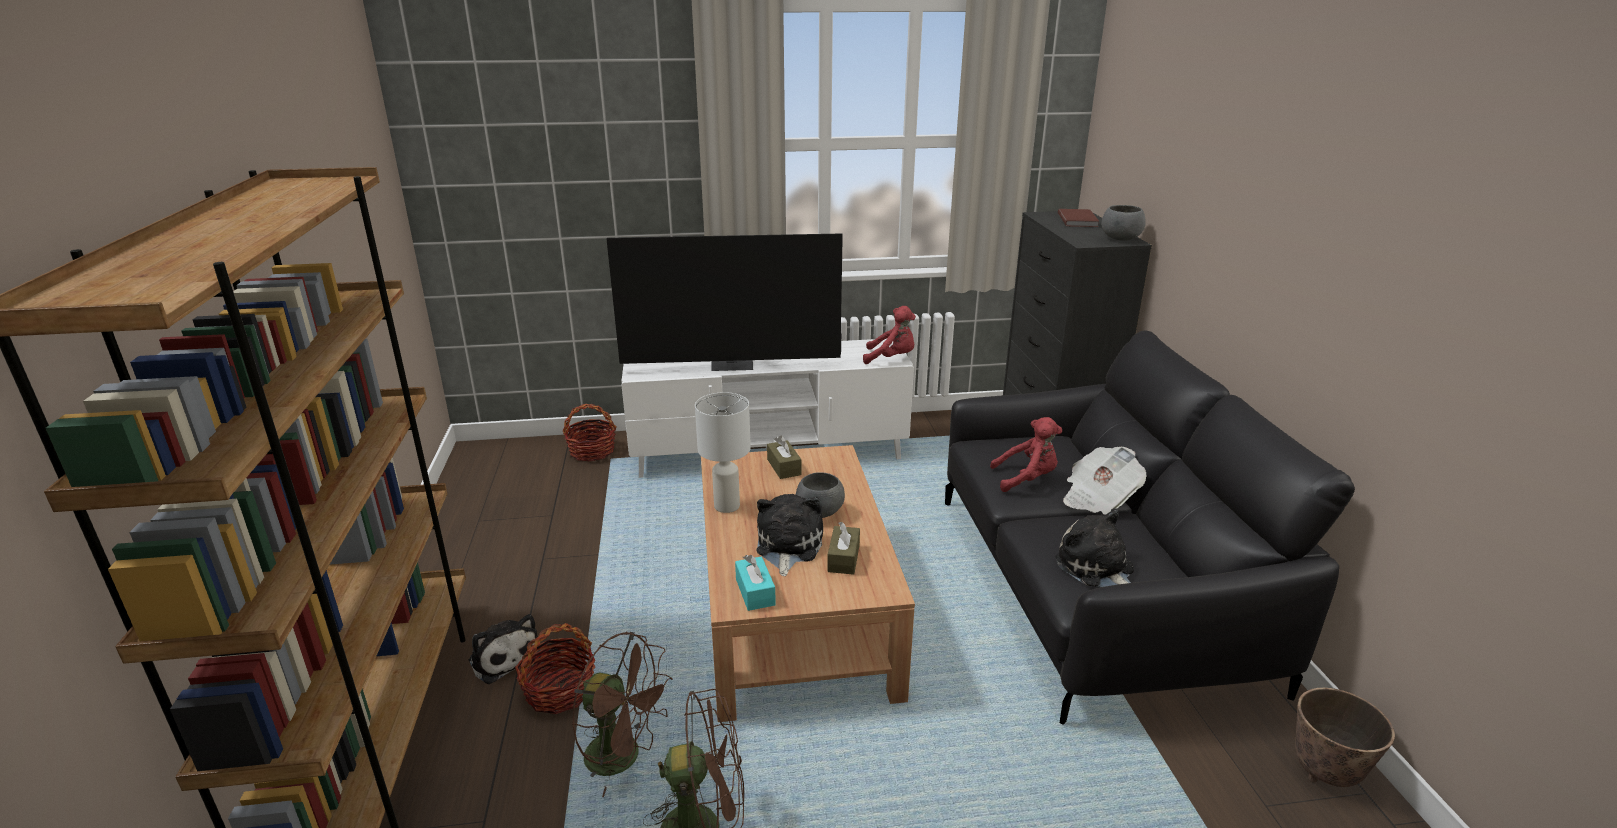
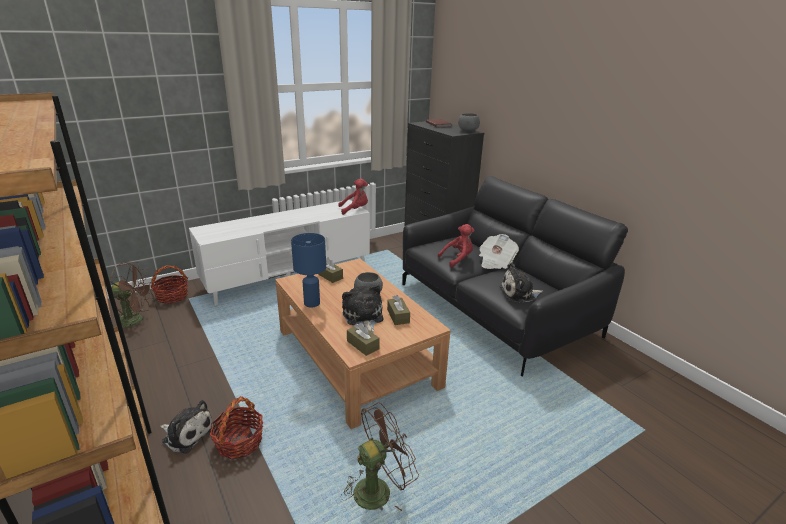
camera: 25 degrees left, 0 degrees up
brown fan [572,632,673,797] -> brown fan moved to [110,262,154,333]
television [606,233,843,371] -> none
white table lamp [695,392,751,513] -> blue table lamp [291,233,326,307]
turquoise tissue box [735,555,776,611] -> brown tissue box [347,323,380,356]
plush toy [1055,509,1134,587] -> plush toy turned 45 degrees counterclockwise [499,263,543,303]
planter [1295,688,1395,787] -> none

